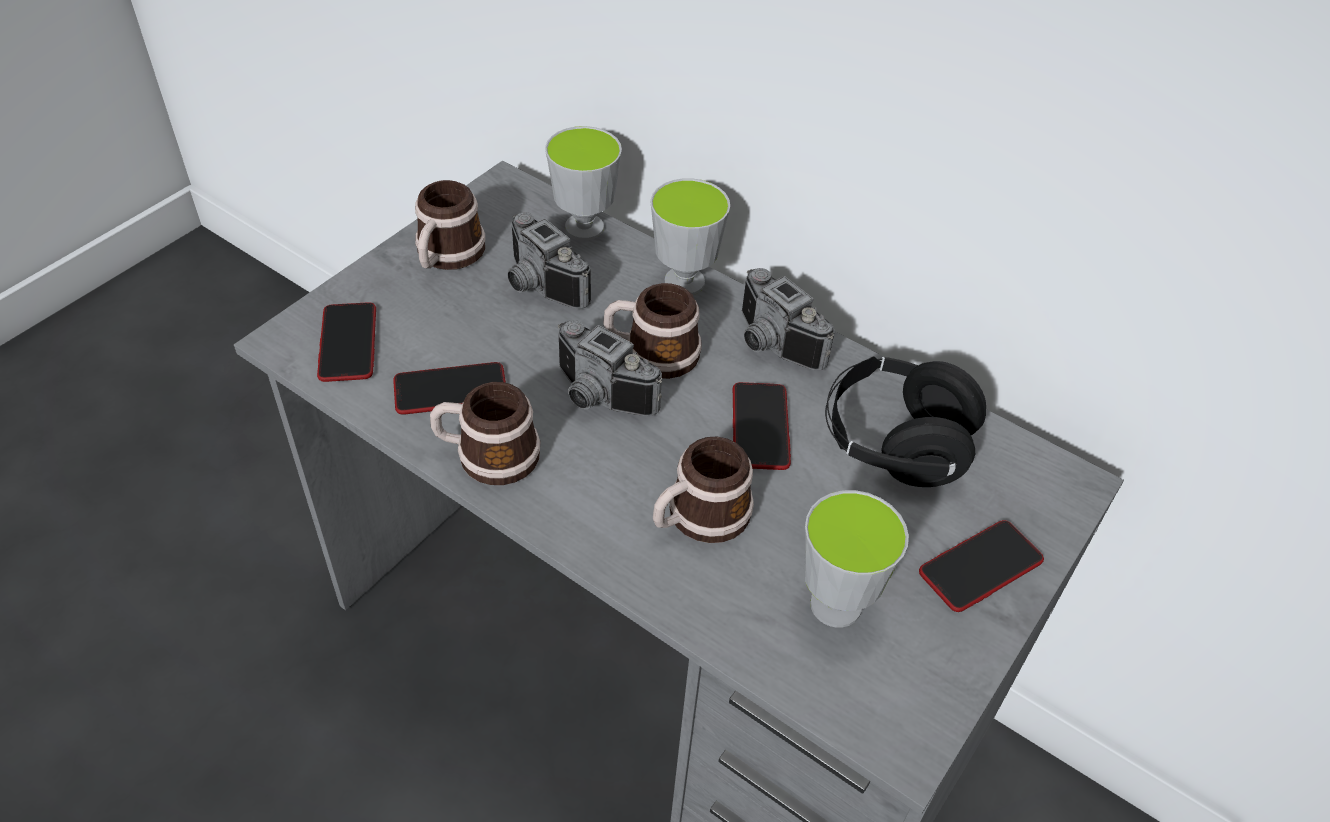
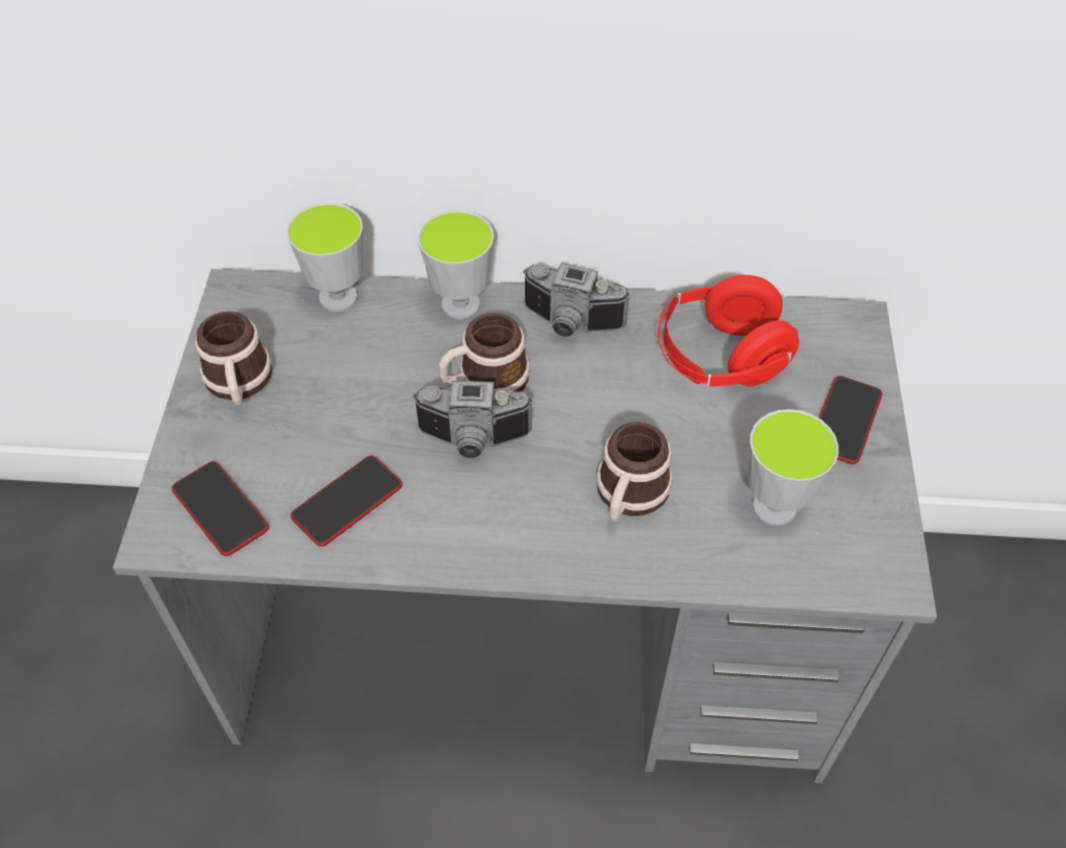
camera: 30 degrees left, 5 degrees up
mug [430,382,540,485] -> none
camera [508,212,591,309] -> none
phone [733,382,791,470] -> none
black headphones [825,357,986,487] -> red headphones [658,275,799,386]

